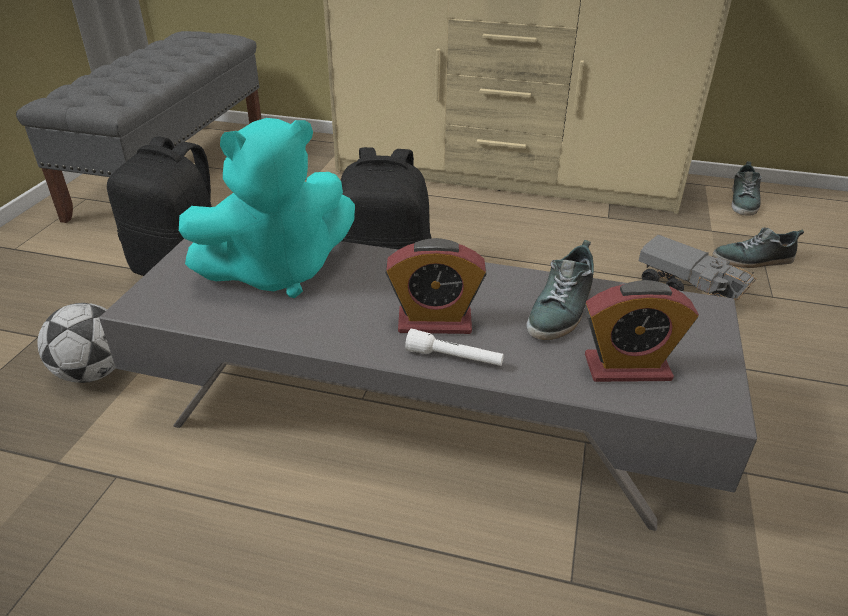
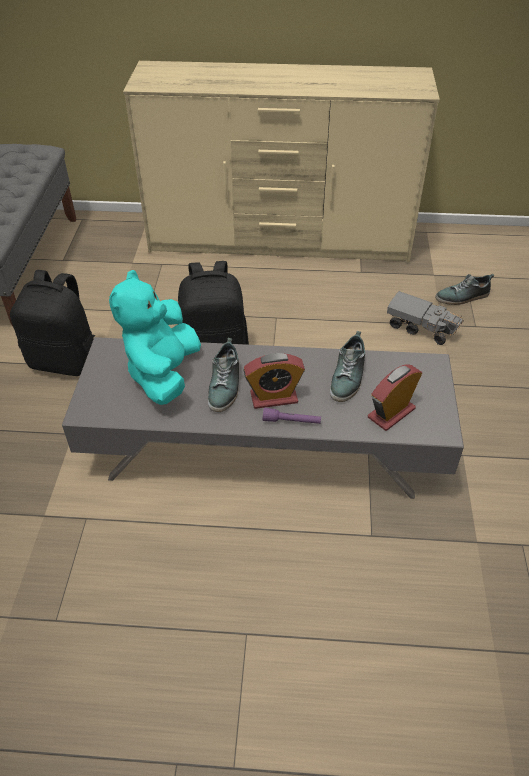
camera: 10 degrees left, 10 degrees up
football [37,303,116,383] -> none
turquoise plush toy [179,118,355,298] -> turquoise plush toy turned 135 degrees clockwise [109,270,201,405]
white flashlight [405,328,504,366] -> purple flashlight [263,408,321,424]
alarm clock [585,280,699,382] -> alarm clock turned 150 degrees clockwise [368,364,422,431]
shoe [732,161,762,216] -> shoe moved to [208,338,239,412]

